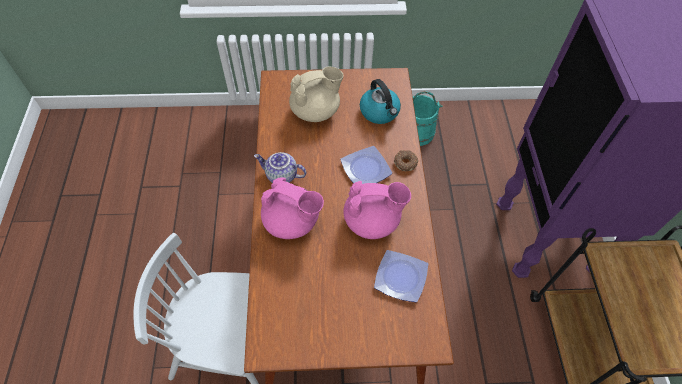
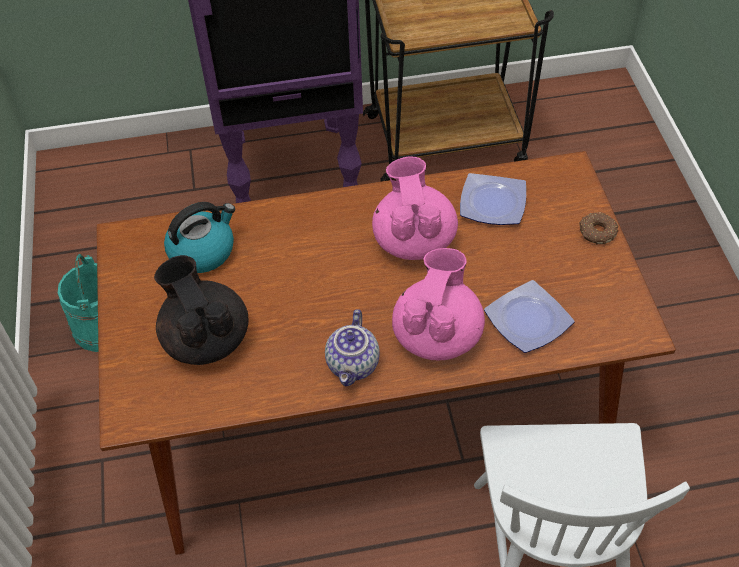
camera: 95 degrees left, 5 degrees down
beige teapot [289,66,344,122] -> black teapot [154,255,249,365]
plate [340,146,392,184] -> plate moved to [484,280,575,353]
donut [394,150,418,171] -> donut moved to [580,212,618,244]

